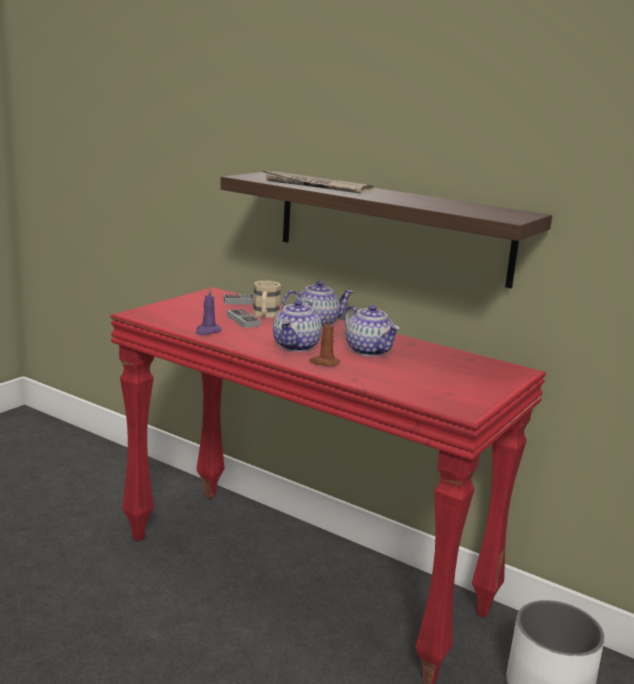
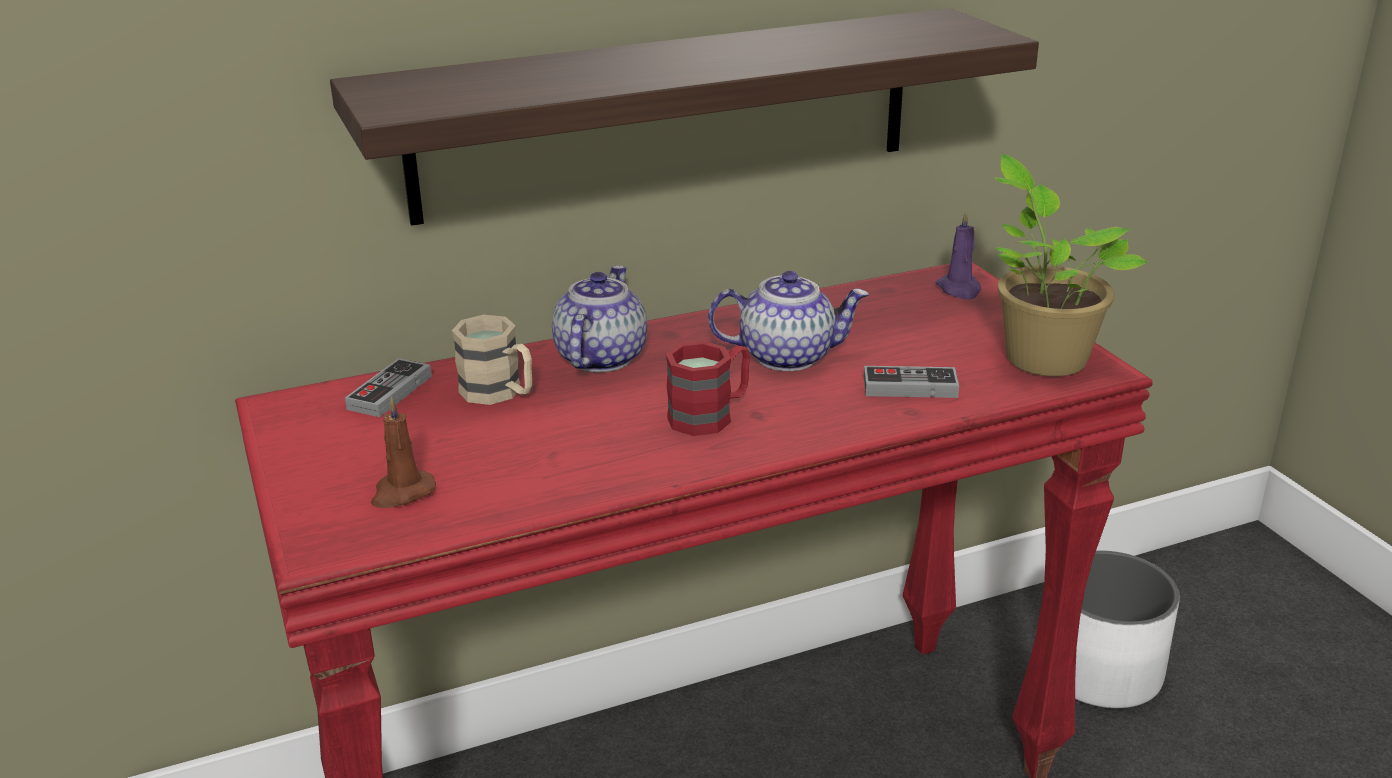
camera: 55 degrees left, 10 degrees up
purple candle [196,286,222,335] -> purple candle moved to [936,211,981,300]
game controller [227,309,261,328] -> game controller moved to [864,366,959,398]
newspaper [262,171,374,194] -> none
teapot [273,300,322,352] -> red mug [666,341,750,436]
brown candle [309,316,340,366] -> brown candle moved to [371,396,436,508]
none -> potted plant [994,154,1148,376]

